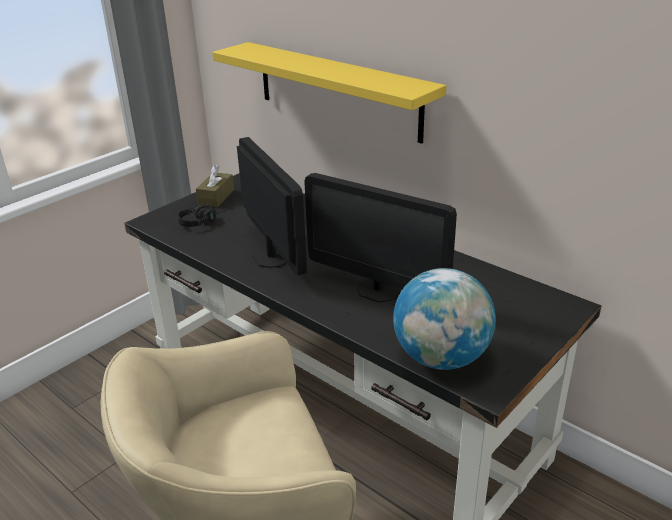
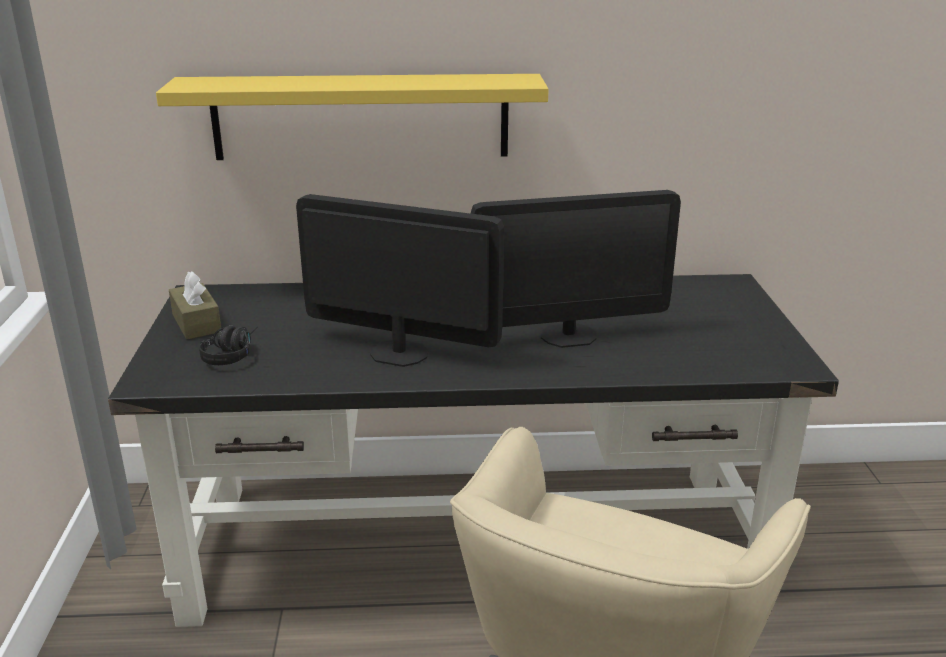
camera: 45 degrees left, 5 degrees down
globe [393,268,496,370] -> none

